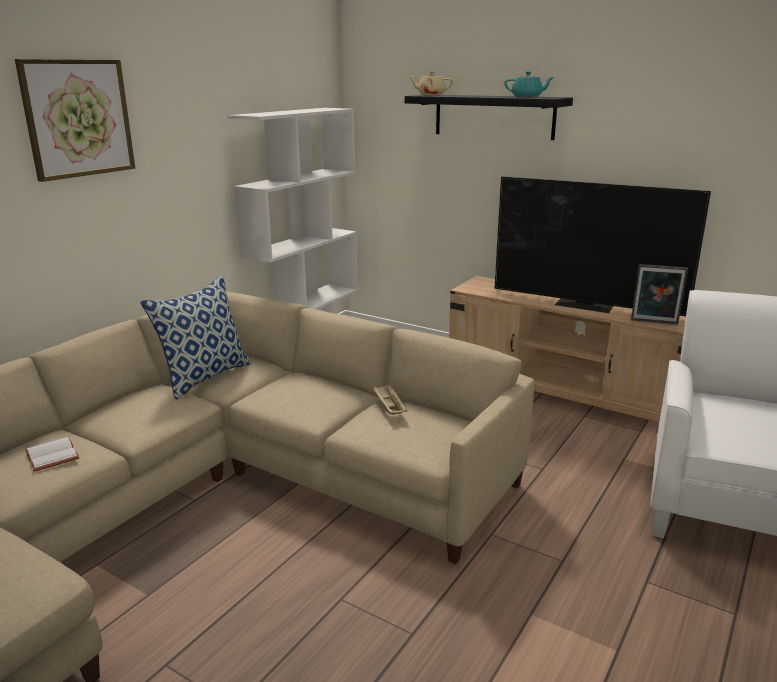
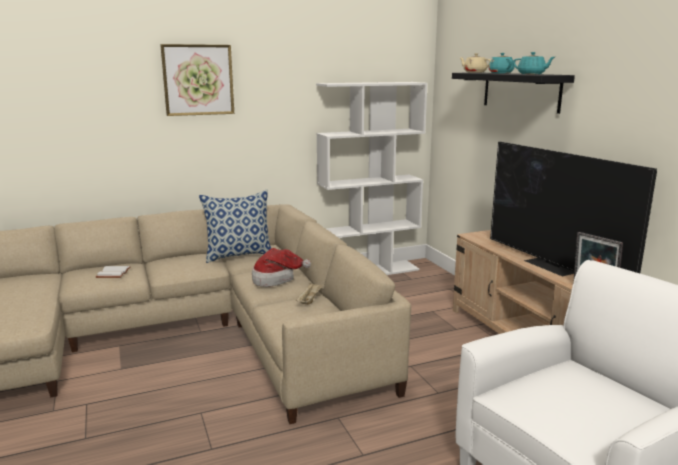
camera: 35 degrees right, 5 degrees down
none -> hat [252,248,311,287]
none -> turquoise teapot [488,53,515,73]

